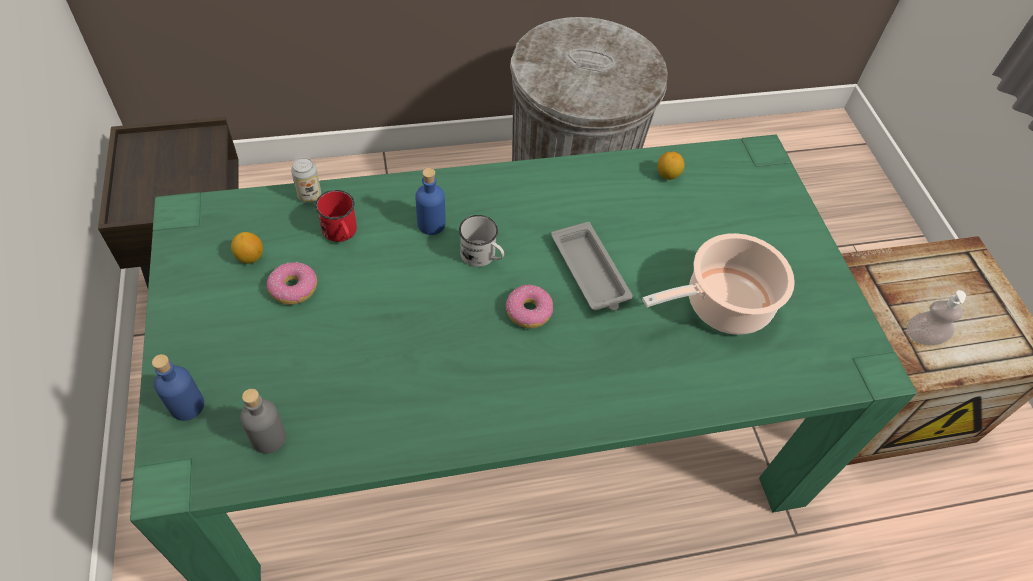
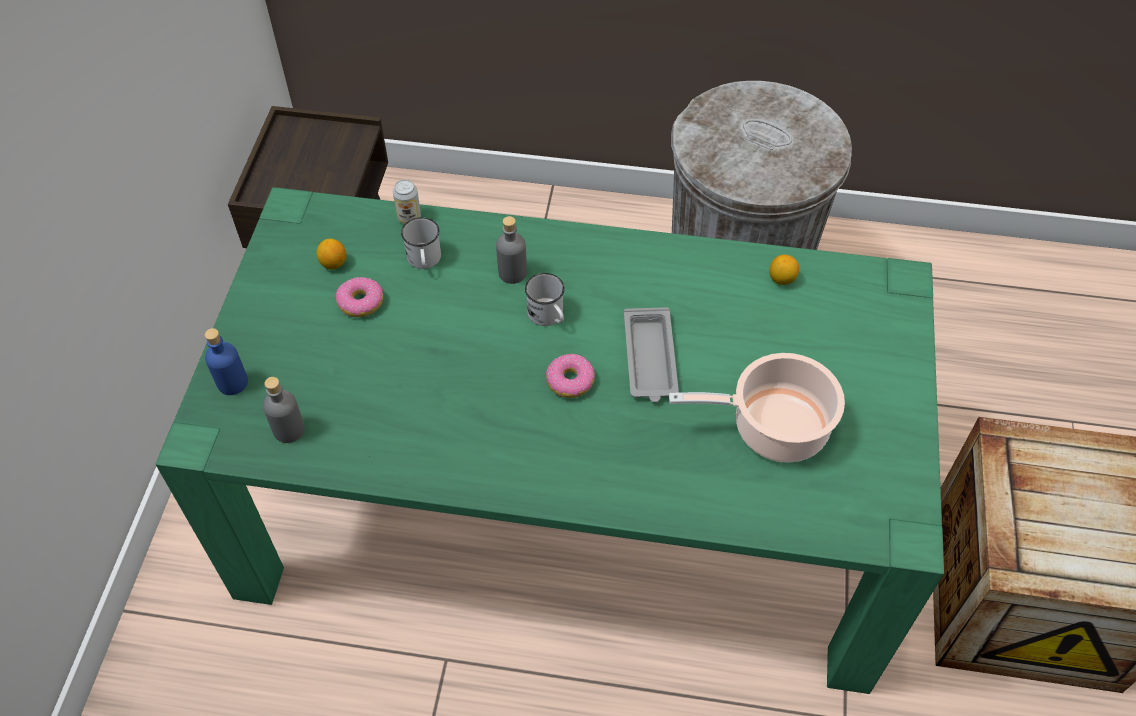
camera: 25 degrees right, 0 degrees up
red mug [315,190,357,242] -> white mug [401,217,441,269]
blue bottle [415,168,445,235] -> grey bottle [496,216,527,284]
soap dispenser [907,290,966,345] -> none

